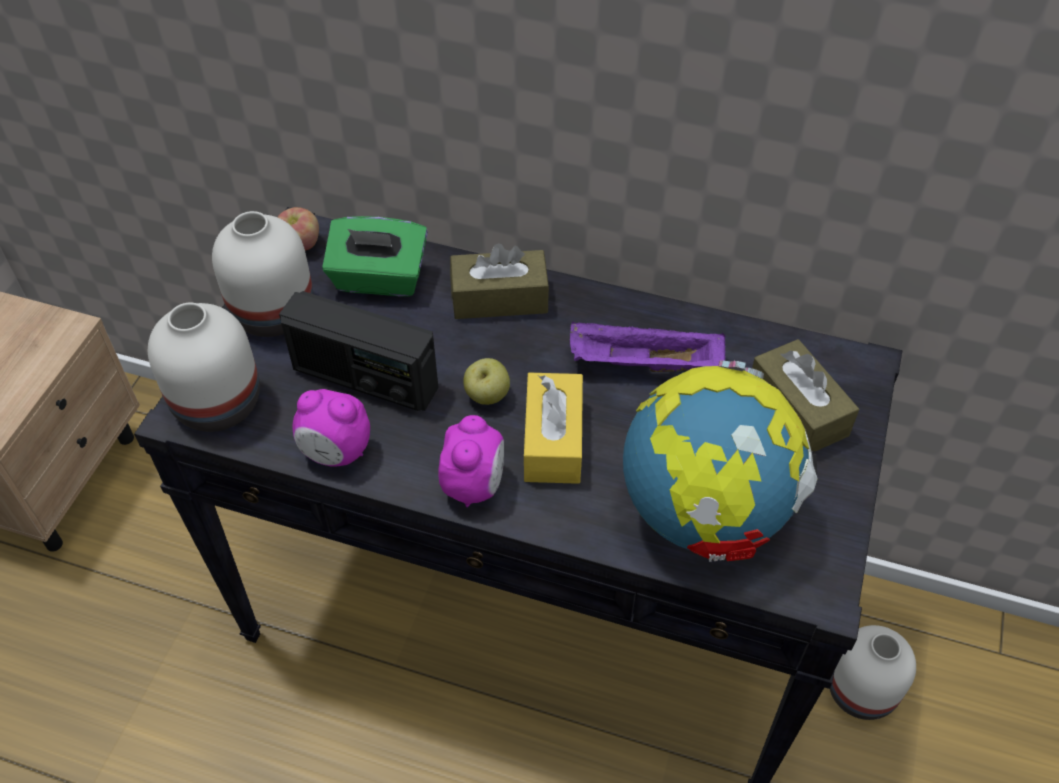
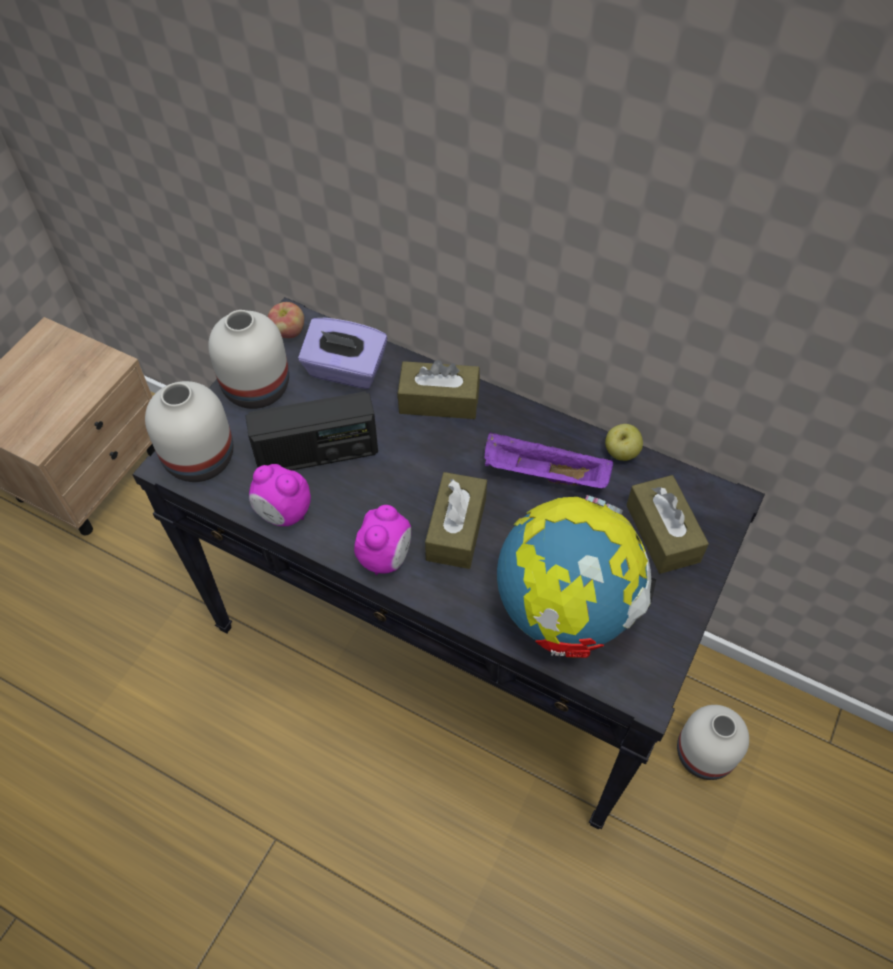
camera: 10 degrees right, 5 degrees up
radio [279,291,438,411] -> radio turned 45 degrees counterclockwise [246,392,378,470]
green tissue box [322,216,428,296] -> purple tissue box [298,318,388,389]
apple [463,358,510,405] -> apple moved to [605,424,643,461]
yellow tissue box [524,373,583,484] -> brown tissue box [425,472,487,569]

